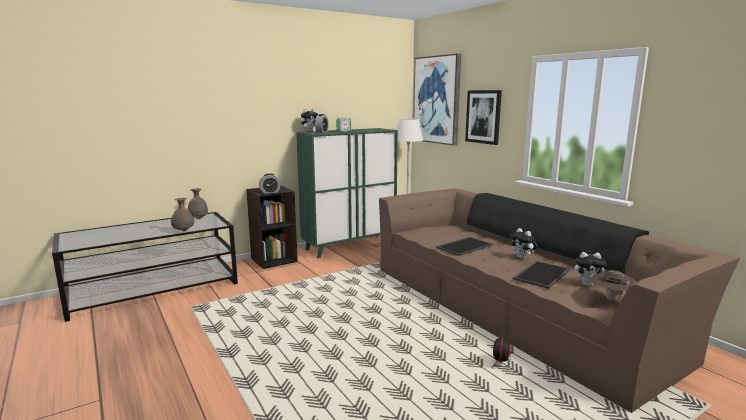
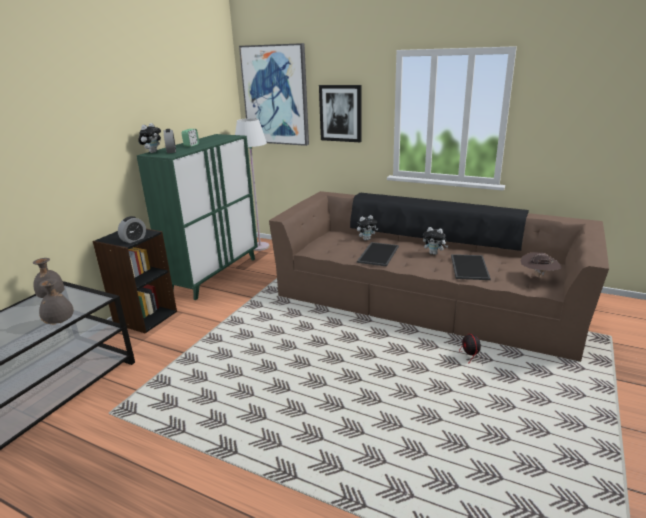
camera: 30 degrees left, 10 degrees up
plush toy [574,252,607,286] -> plush toy moved to [357,215,378,241]

